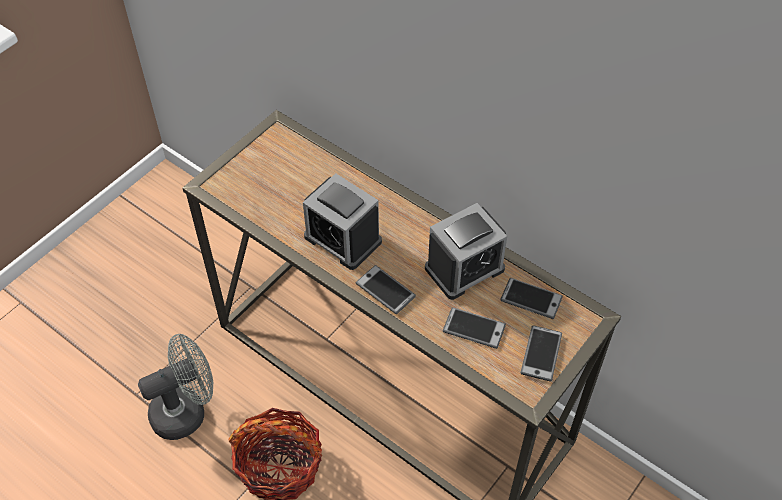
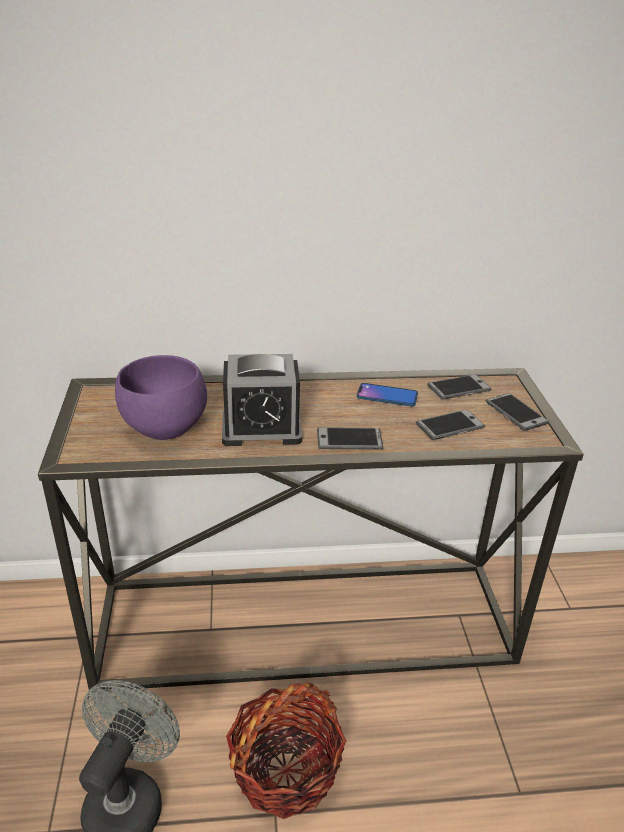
camera: 45 degrees left, 20 degrees down
alarm clock [425,203,507,300] -> phone [357,383,418,406]
none -> purple bowl [115,355,207,440]

